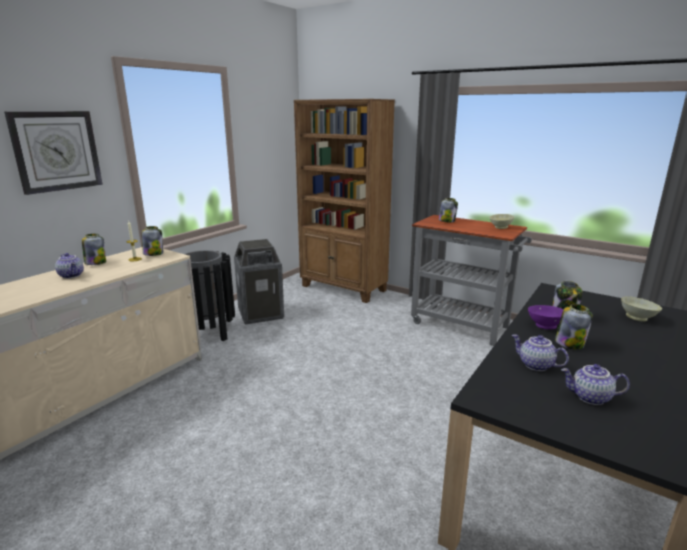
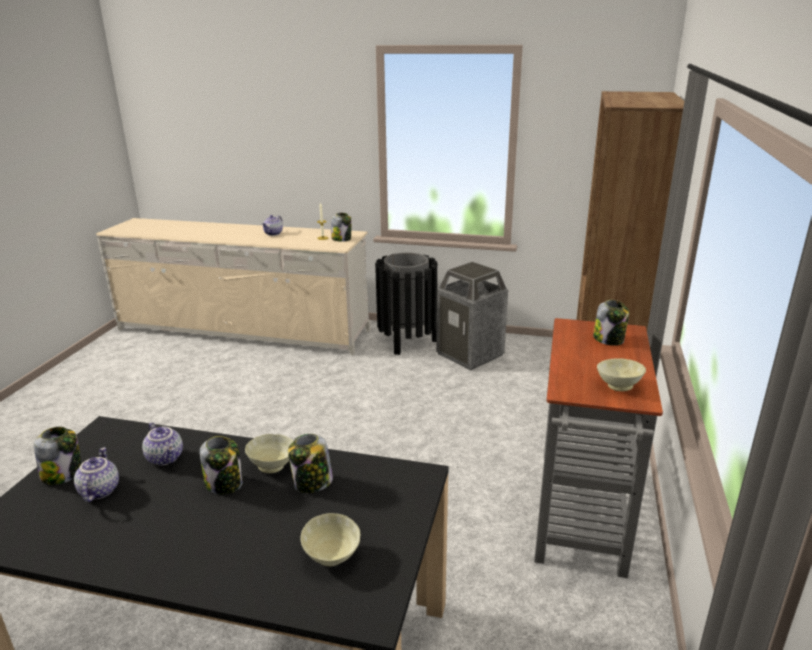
camera: 70 degrees right, 5 degrees up
wall clock [4,111,103,195] -> none
jar [82,234,106,265] -> jar moved to [34,427,82,485]
teapot [512,334,569,371] -> teapot turned 120 degrees clockwise [142,423,183,466]
purple bowl [528,305,564,330] -> beige bowl [245,434,294,473]

